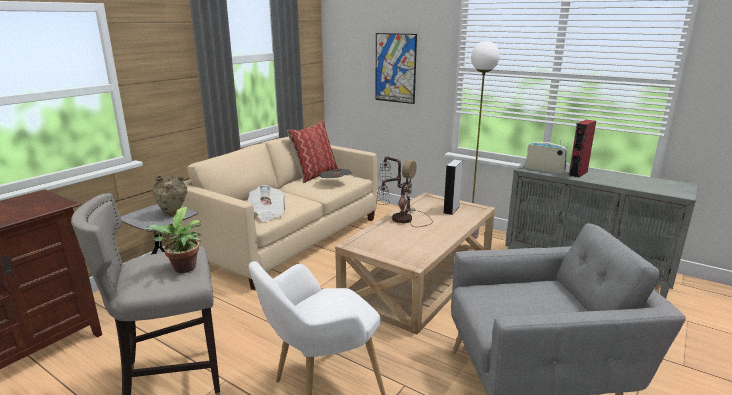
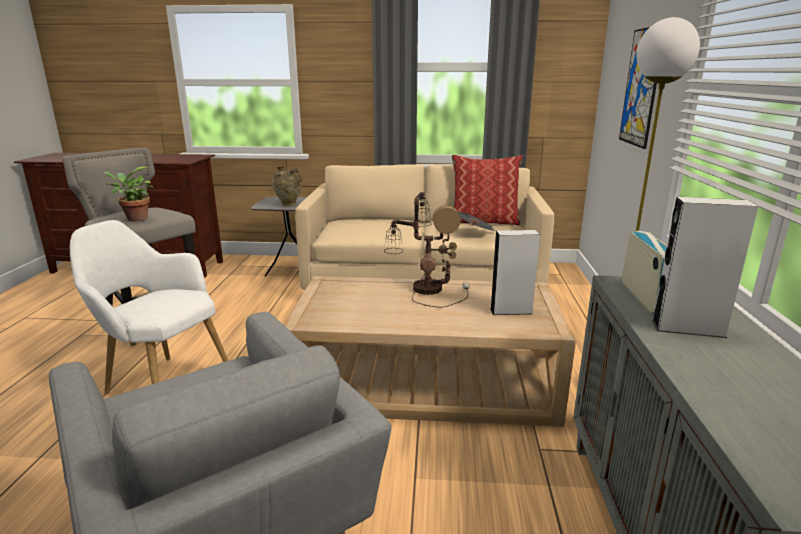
camera: 60 degrees right, 0 degrees up
newspaper [248,185,286,222] -> none
red speaker [568,120,596,178] -> grey speaker [652,197,758,338]

